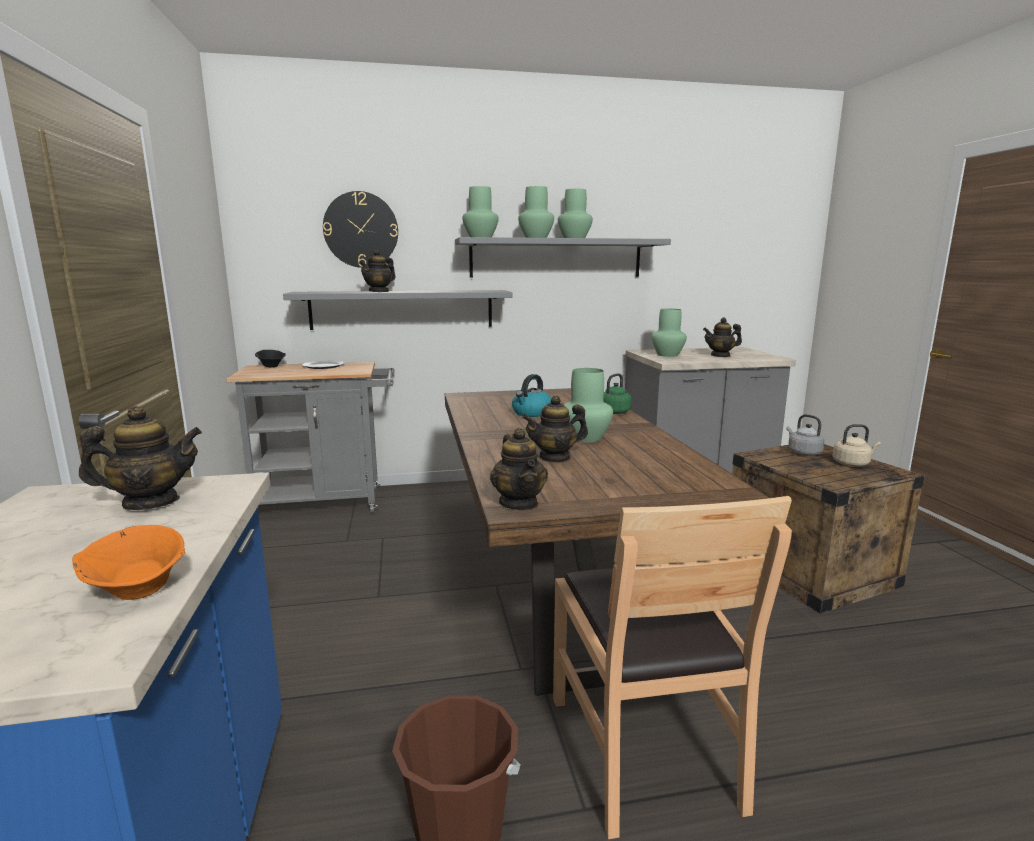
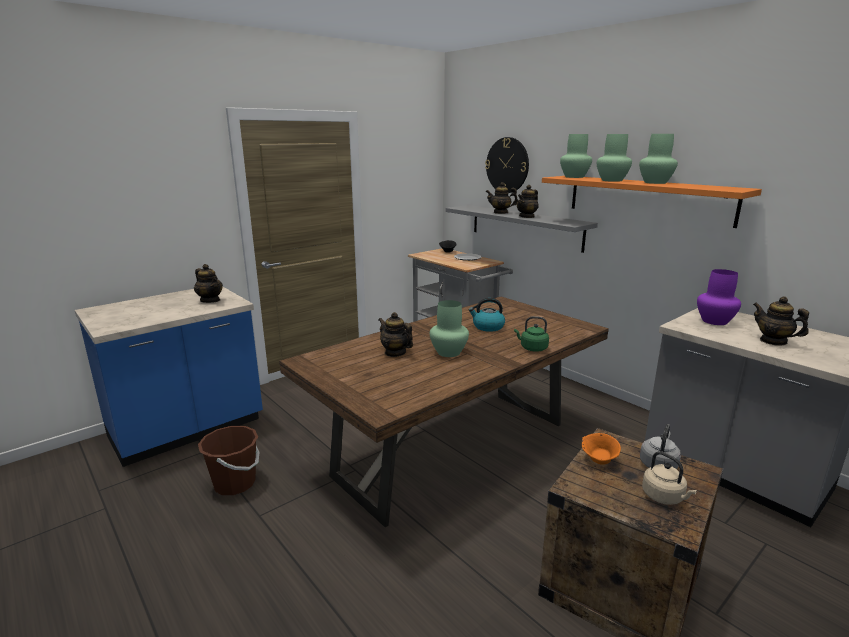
camera: 60 degrees right, 5 degrees up
orange bowl [72,525,185,600] -> orange bowl moved to [582,433,621,465]
grey shelf [455,237,671,277] -> orange shelf [542,176,762,228]
teapot [490,428,548,510] -> teapot moved to [517,185,539,218]
brown chair [553,496,792,839] -> none
green vase [651,309,687,357] -> purple vase [697,269,741,325]

